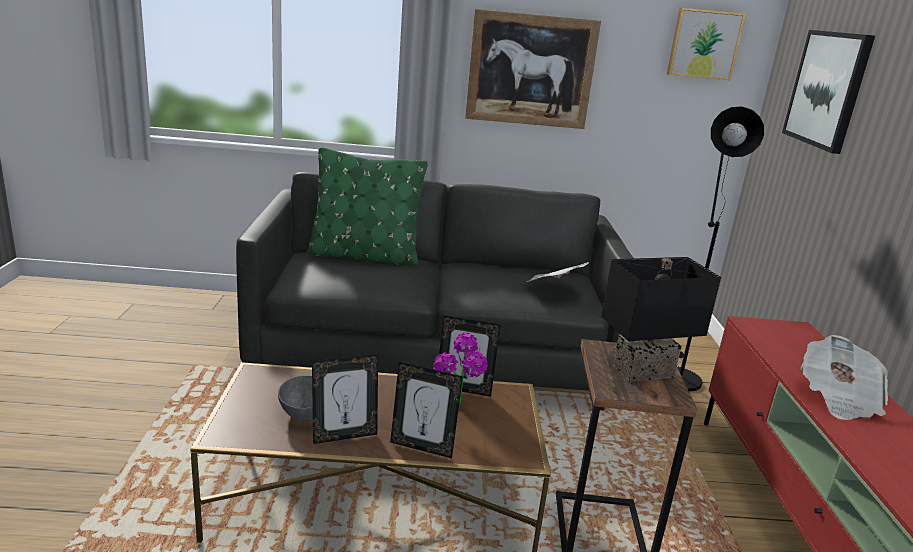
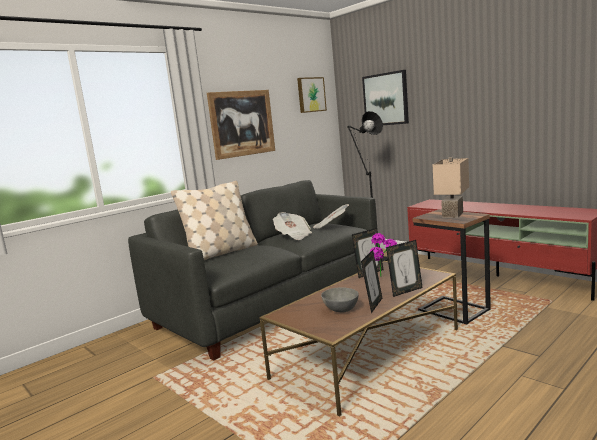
camera: 40 degrees left, 10 degrees down
green pillow [307,147,428,267] -> beige pillow [171,181,258,260]
black table lamp [601,257,721,382] -> beige table lamp [433,157,469,218]
newspaper [800,335,888,420] -> newspaper moved to [273,212,312,240]

